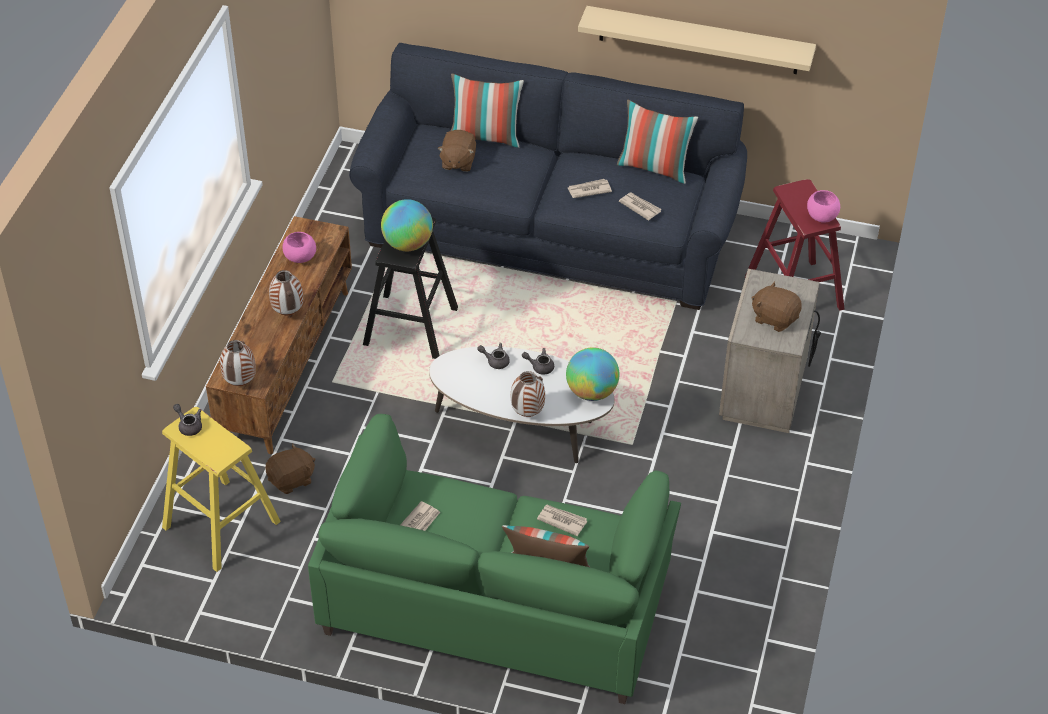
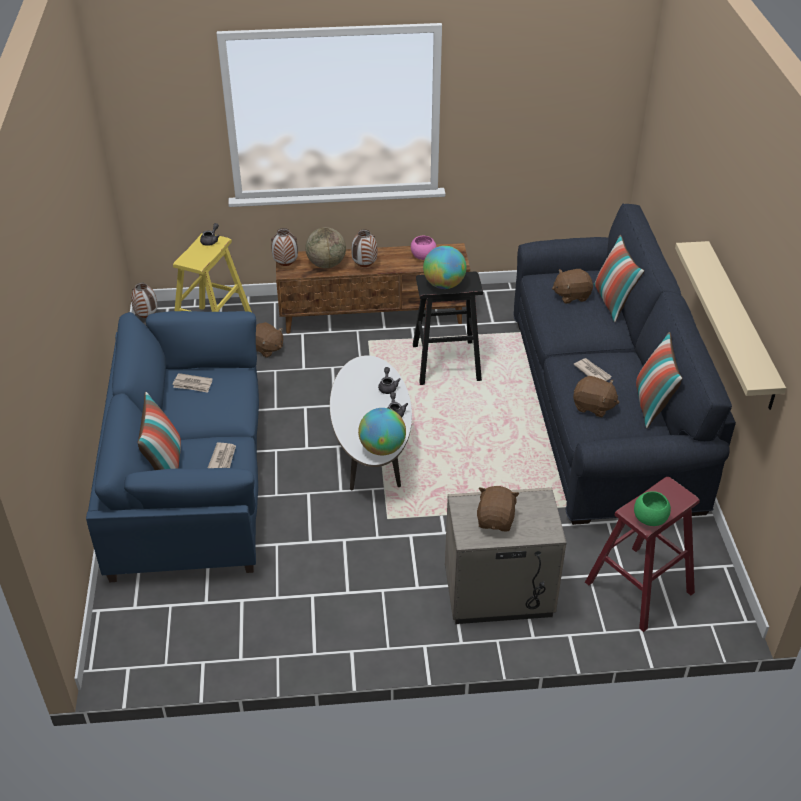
camera: 70 degrees right, 5 degrees down
green sofa [308,414,681,704] -> blue sofa [86,311,259,582]
vase [511,371,545,417] -> vase moved to [131,283,157,318]
newspaper [619,192,662,220] -> brown plush toy [573,376,620,418]
pink bowl [807,190,840,223] -> green bowl [634,491,671,526]
none -> globe [306,227,346,268]

